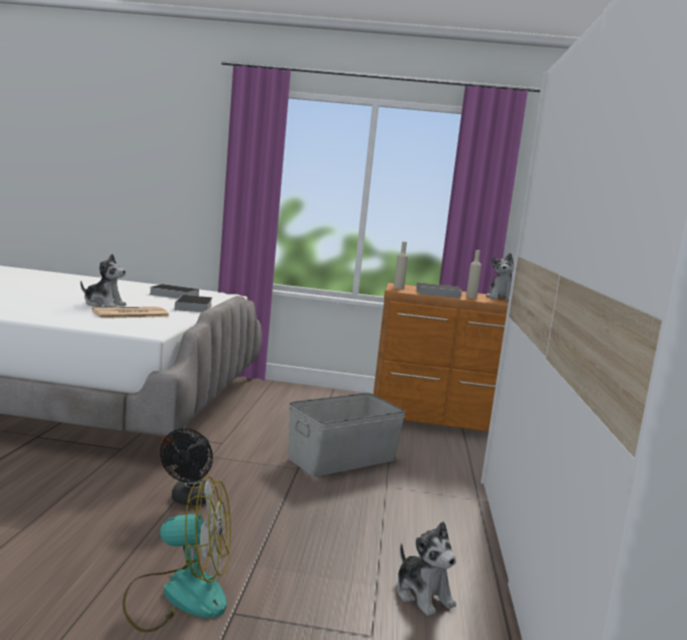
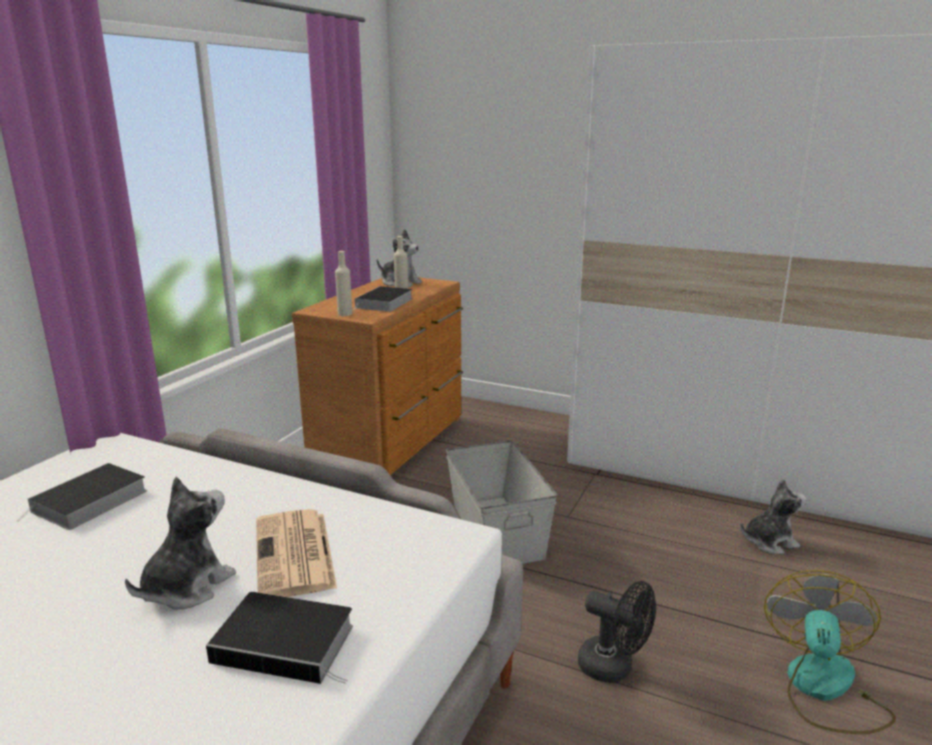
camera: 70 degrees left, 10 degrees up
book [175,295,212,312] -> book moved to [206,592,353,684]

